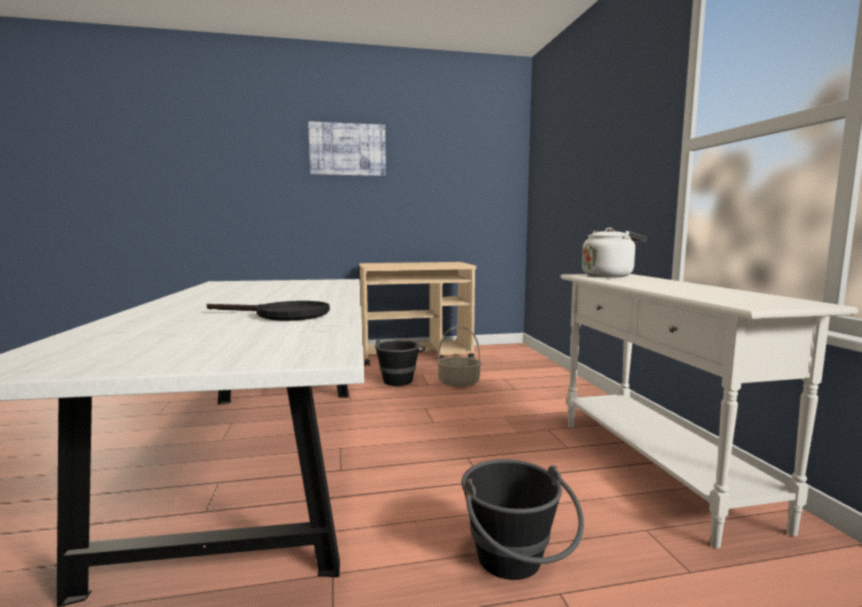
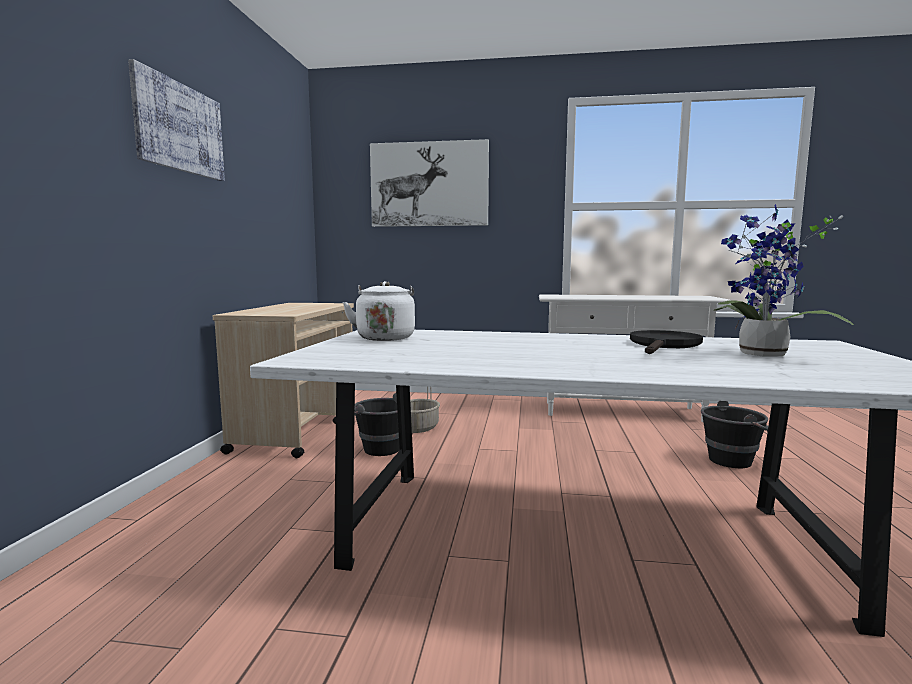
camera: 70 degrees left, 0 degrees up
white kettle [582,228,647,277] -> white kettle moved to [343,281,415,341]
none -> picture [370,139,489,227]
none -> potted plant [714,204,854,356]

